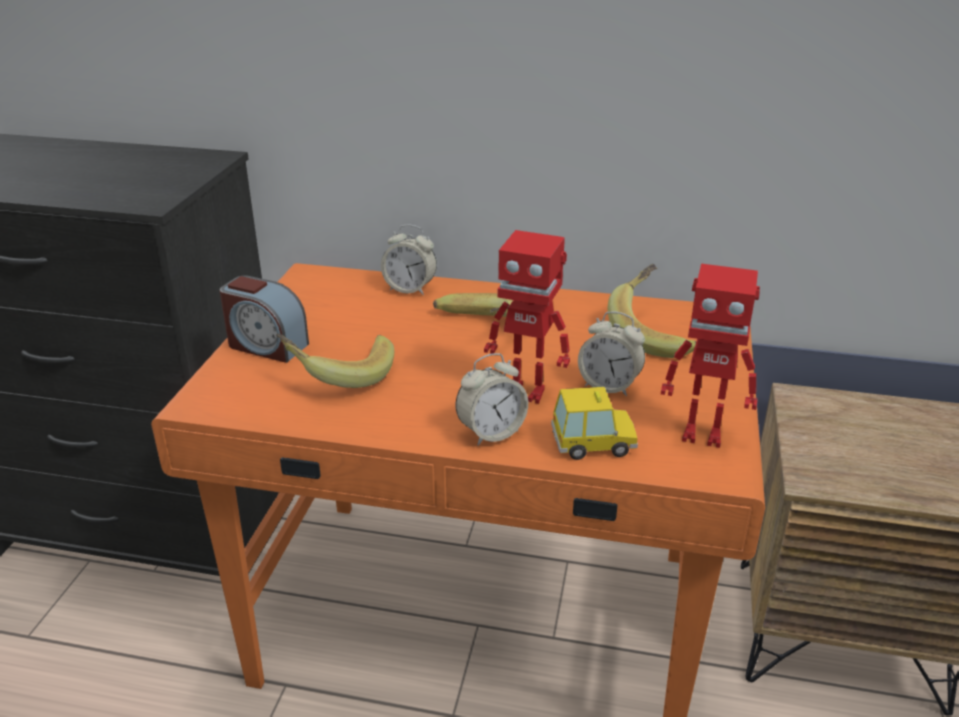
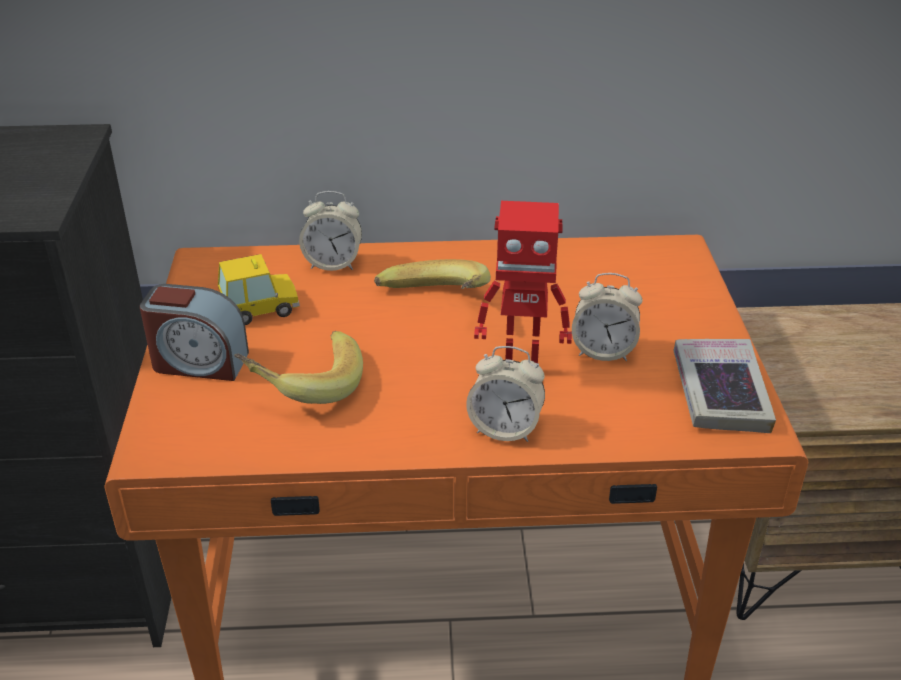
camera: 15 degrees left, 5 degrees up
alarm clock [456,353,528,446] -> alarm clock turned 60 degrees clockwise [466,346,545,442]
toy car [551,387,638,460] -> toy car moved to [218,254,300,325]
banana [608,264,696,358] -> none
toy robot [661,264,760,448] -> book [673,339,776,433]

